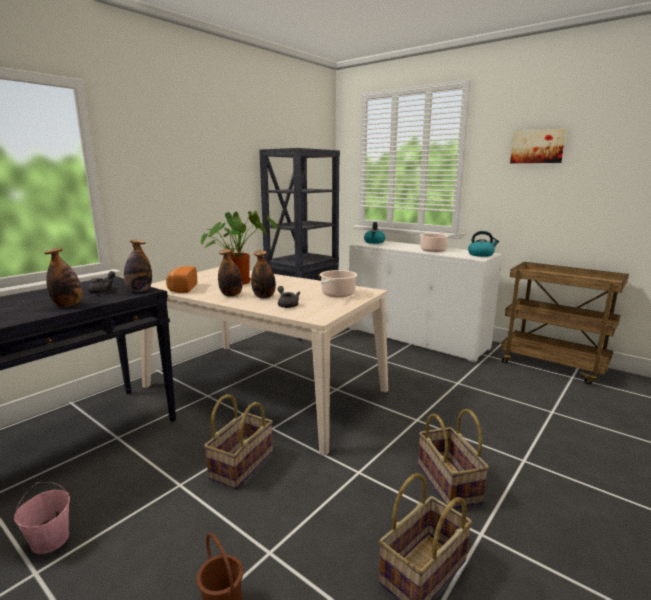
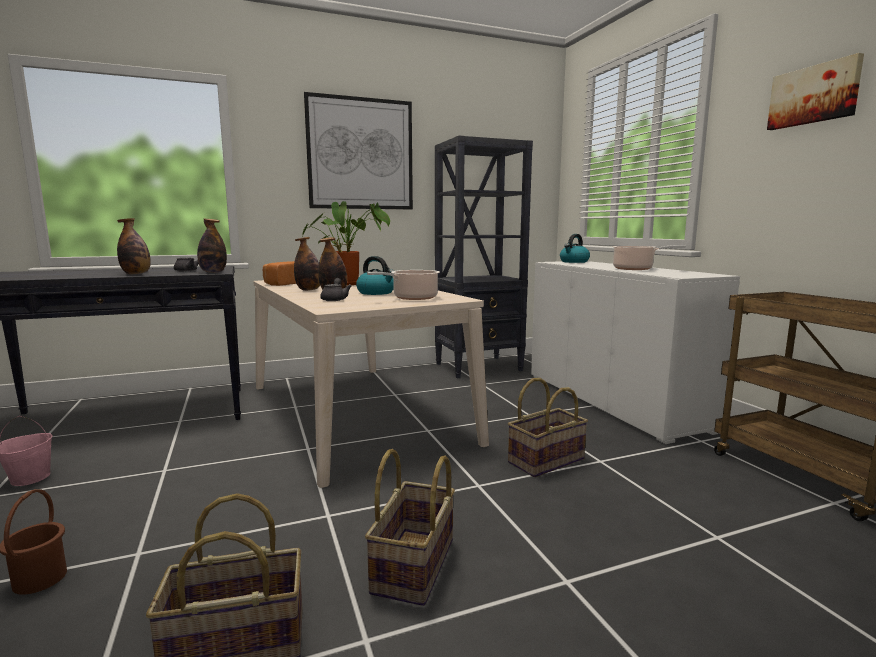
camera: 30 degrees right, 5 degrees down
basket [204,394,273,489] -> basket moved to [508,378,588,477]
kettle [468,231,499,257] -> kettle moved to [356,256,394,295]
none -> picture [304,92,413,209]

